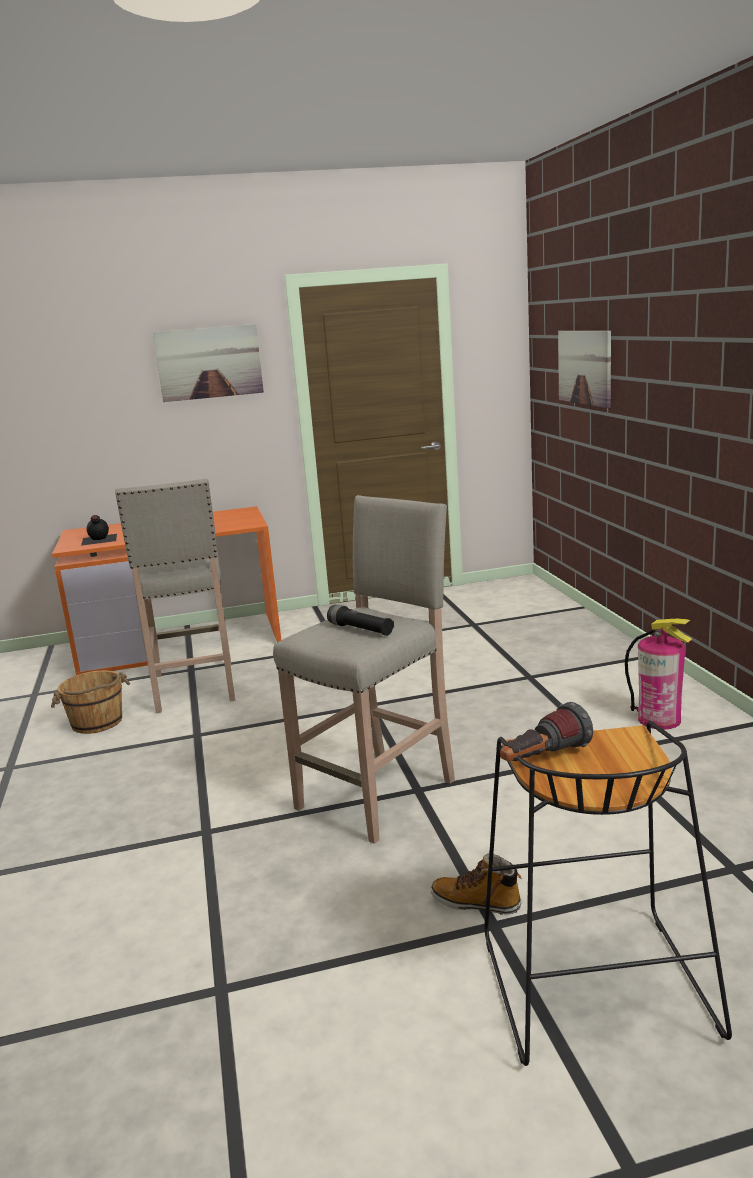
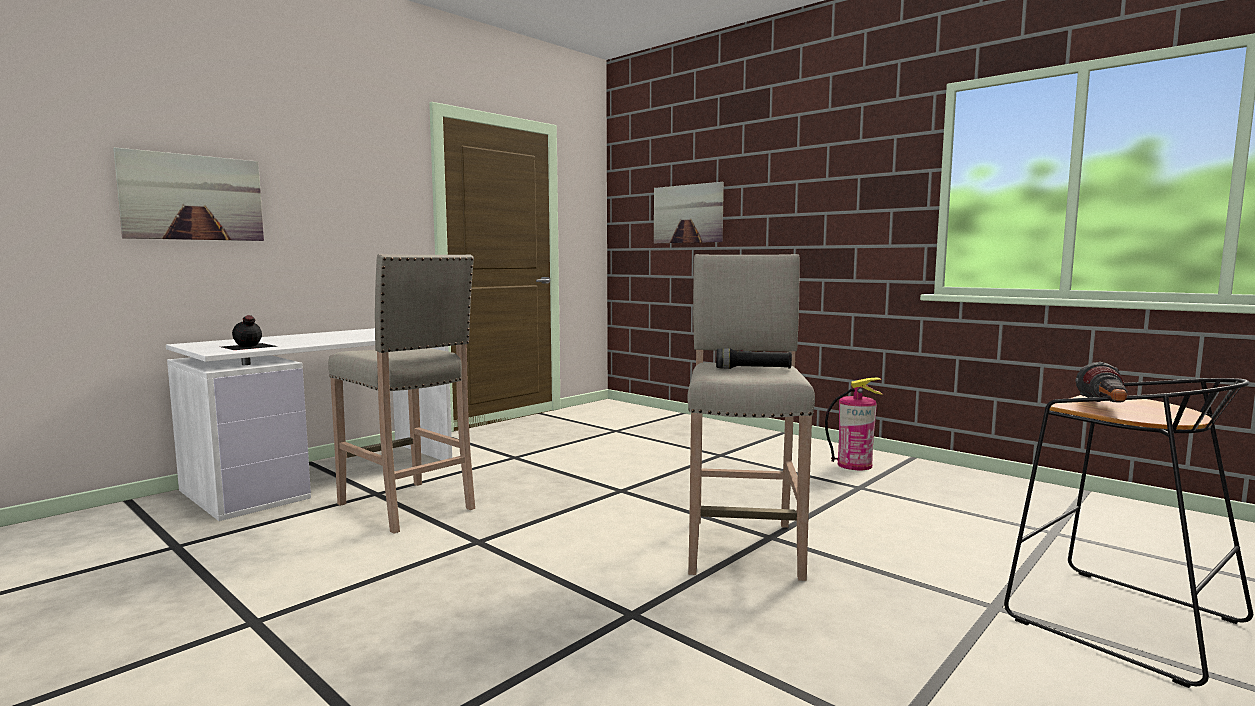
camera: 35 degrees left, 10 degrees down
brown bucket [51,670,130,734] -> none
orange desk [52,506,281,675] -> white desk [166,328,452,521]
picture [153,324,264,402] -> picture moved to [113,147,264,241]
boot [431,853,522,915] -> none

